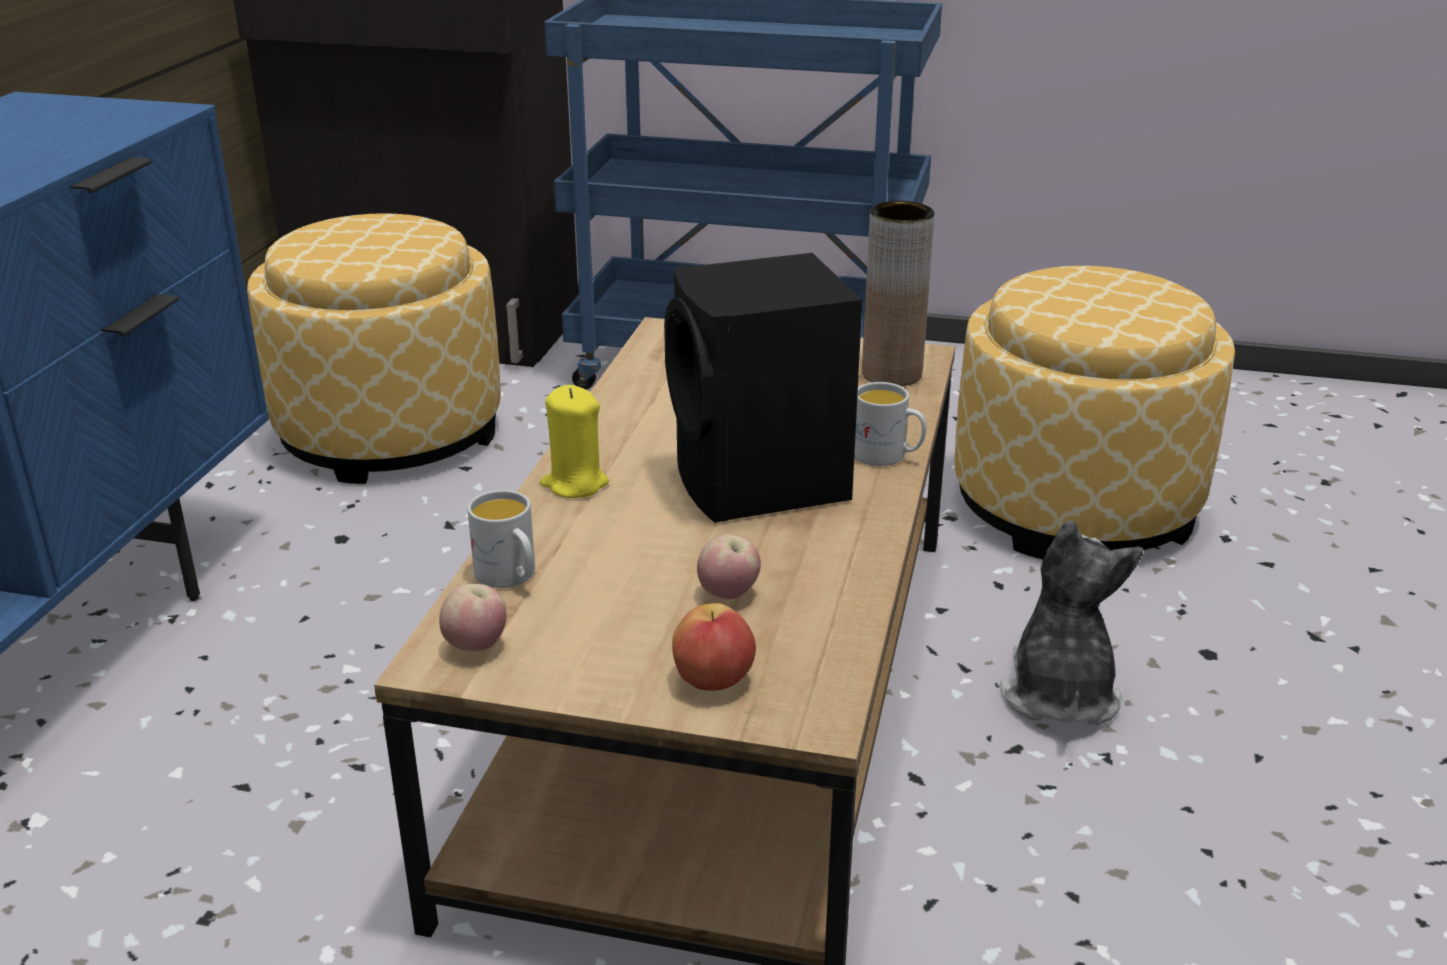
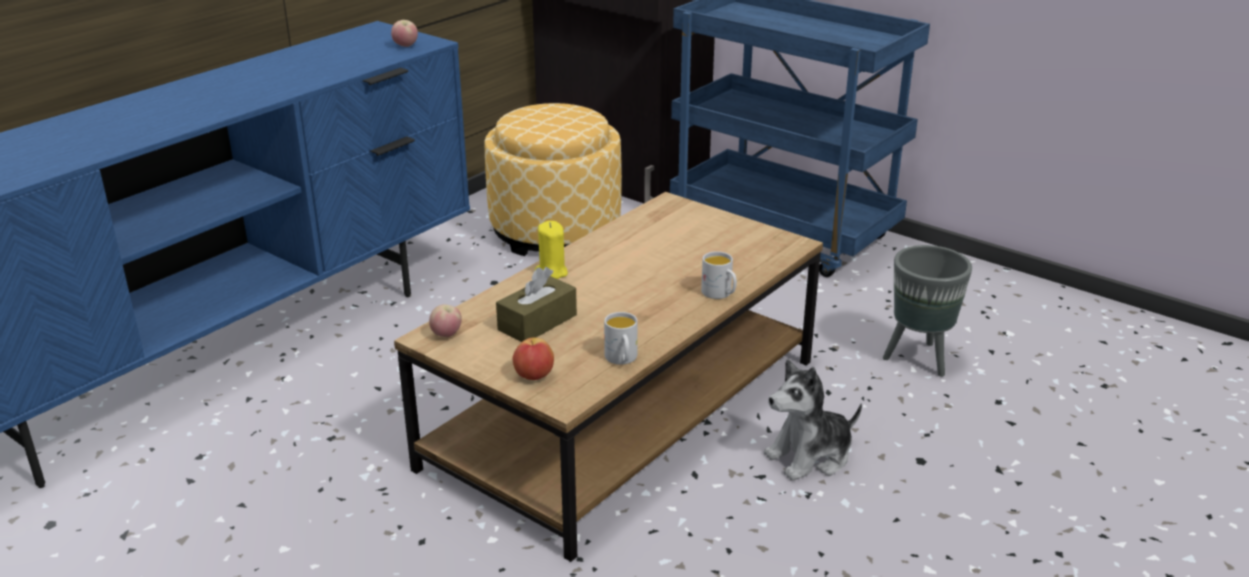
camera: 25 degrees right, 0 degrees up
white mug [467,490,535,588] -> white mug moved to [604,312,638,365]
black speaker [664,253,862,523] -> none
apple [697,534,761,599] -> apple moved to [391,20,418,47]
brown vase [862,201,935,386] -> none
ottoman [954,266,1235,560] -> grey planter [883,245,972,377]
plush toy [1000,520,1144,725] -> plush toy turned 150 degrees counterclockwise [764,359,862,481]
none -> brown tissue box [496,267,577,342]

